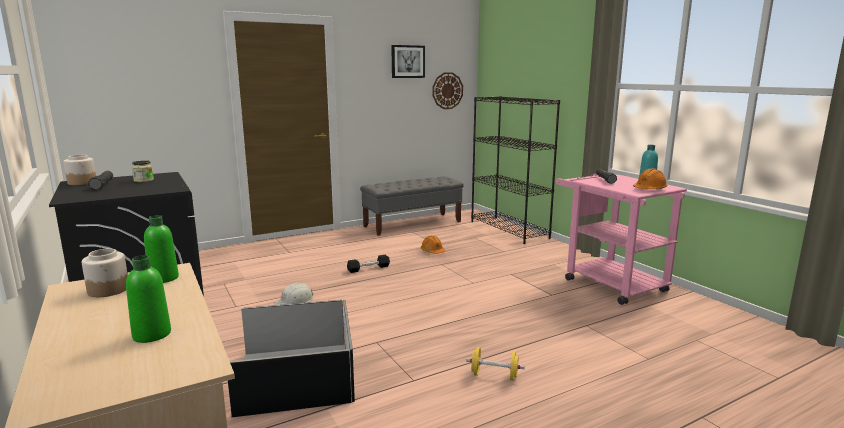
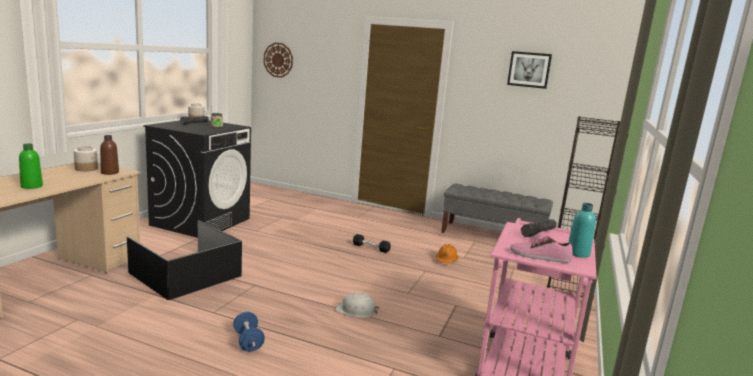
camera: 50 degrees right, 0 degrees up
green bottle [144,215,179,283] -> brown bottle [100,135,119,175]
white hard hat [274,282,313,305] -> white hard hat moved to [335,292,379,318]
wall clock [433,72,463,109] -> wall clock moved to [264,43,293,78]
yellow dumbbell [466,347,525,381] -> blue dumbbell [233,312,265,352]
orange hard hat [633,168,668,189] -> shoe [510,236,573,263]

